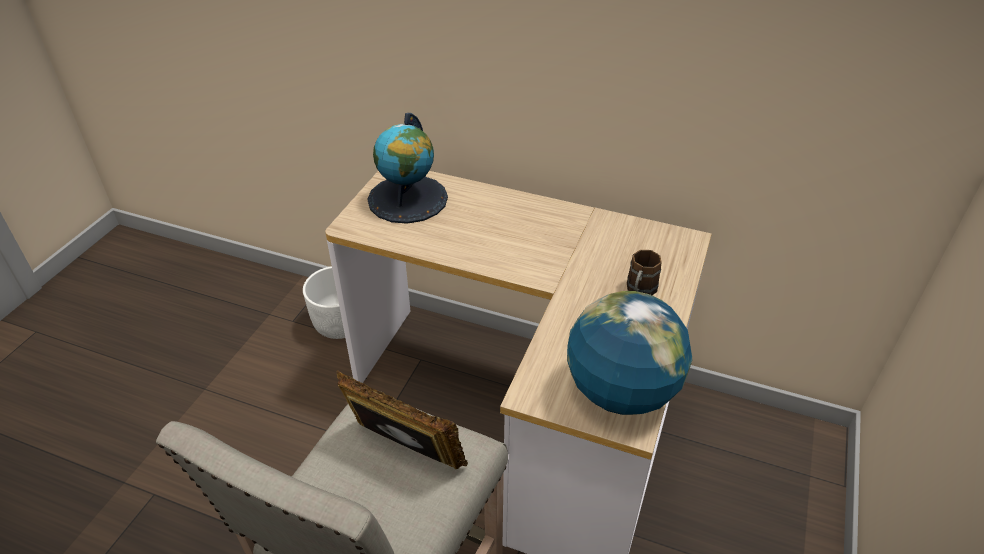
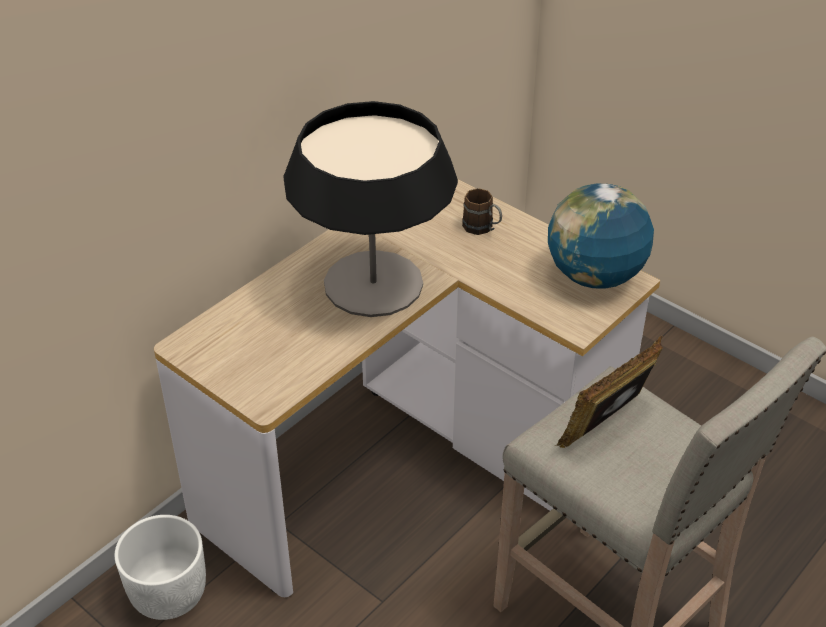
camera: 70 degrees left, 0 degrees up
globe [367,113,448,224] -> none
none -> table lamp [283,101,458,317]

